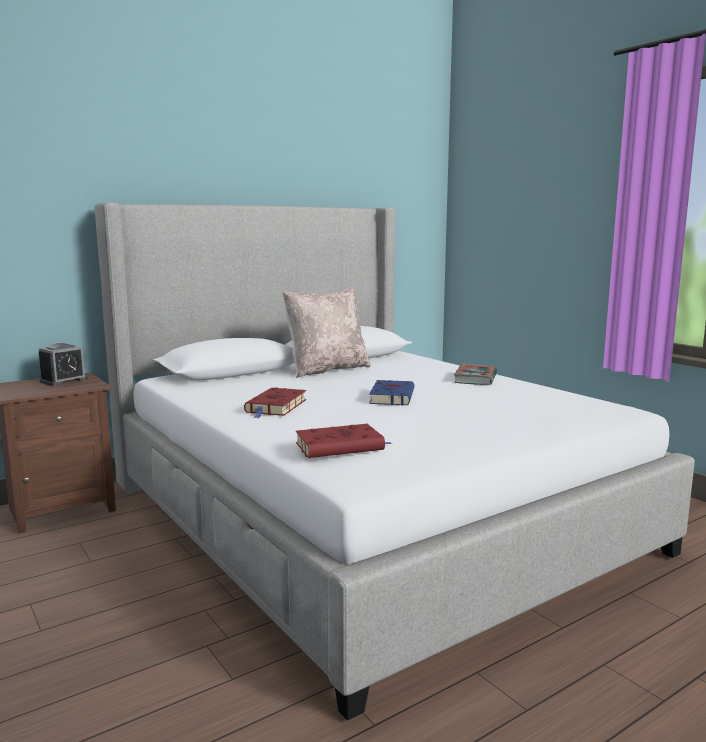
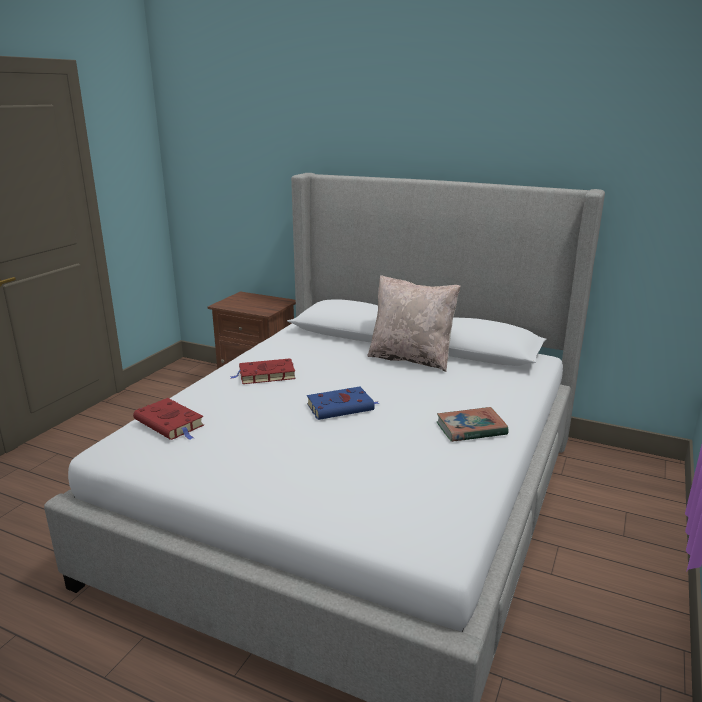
camera: 60 degrees right, 10 degrees up
alarm clock [39,343,87,386] -> none

